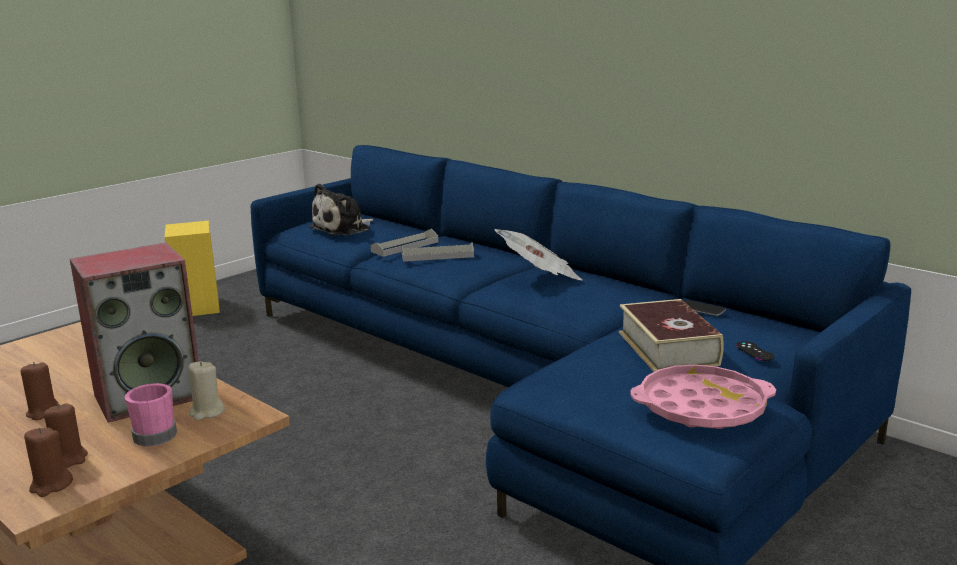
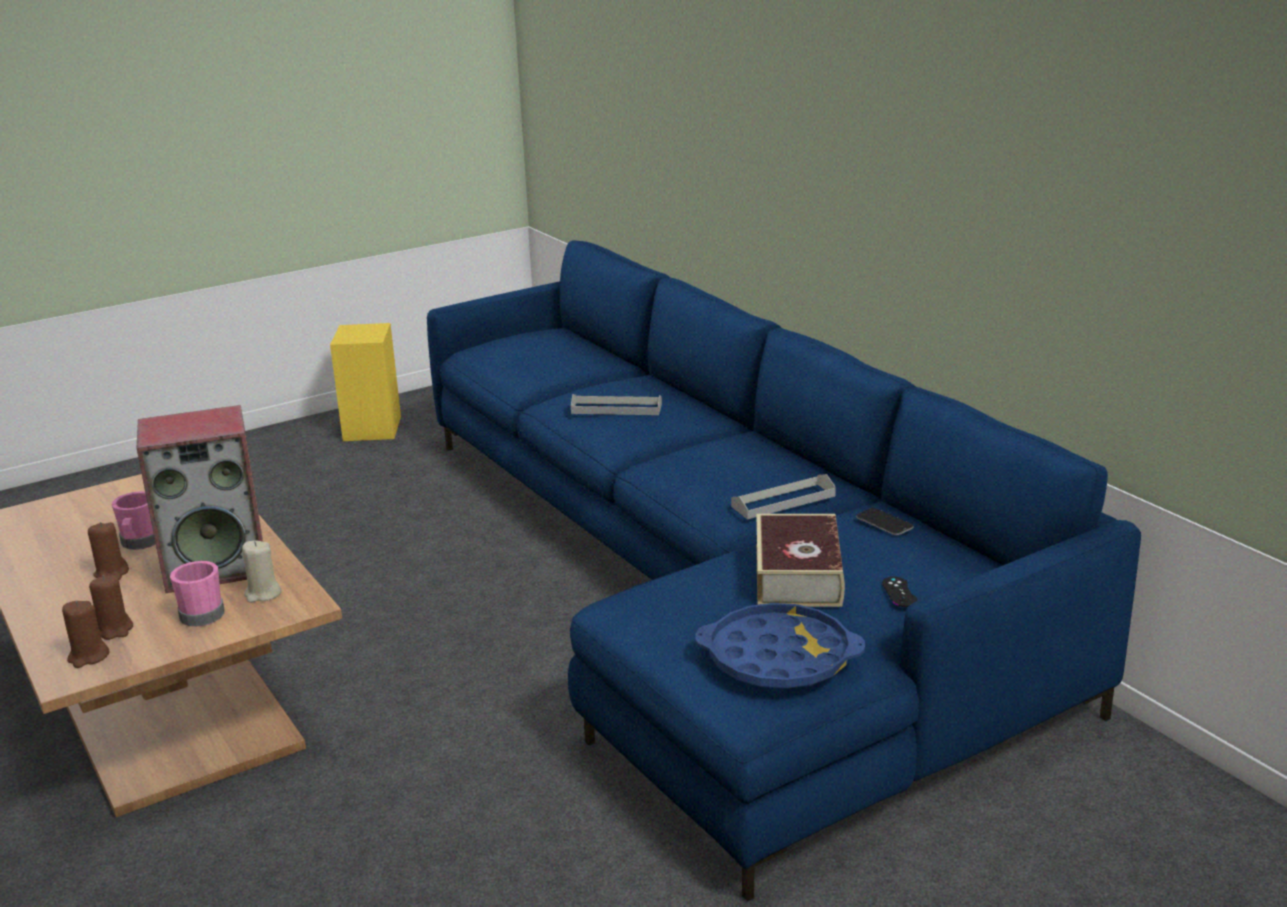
camera: 15 degrees right, 5 degrees up
plush toy [309,183,374,236] -> none
grey tray [371,229,438,257] -> grey tray moved to [731,474,836,520]
newspaper [494,229,582,280] -> none
pink tray [630,365,776,429] -> blue tray [695,603,865,689]
none -> pink mug [112,491,156,550]

